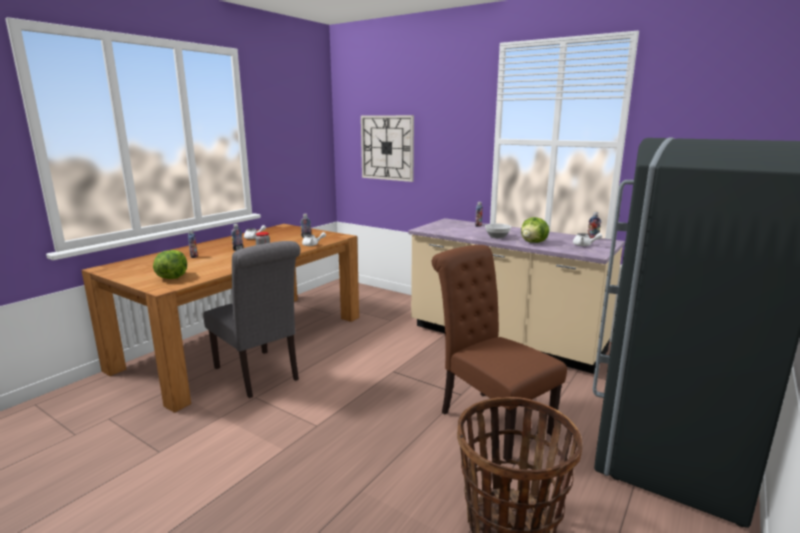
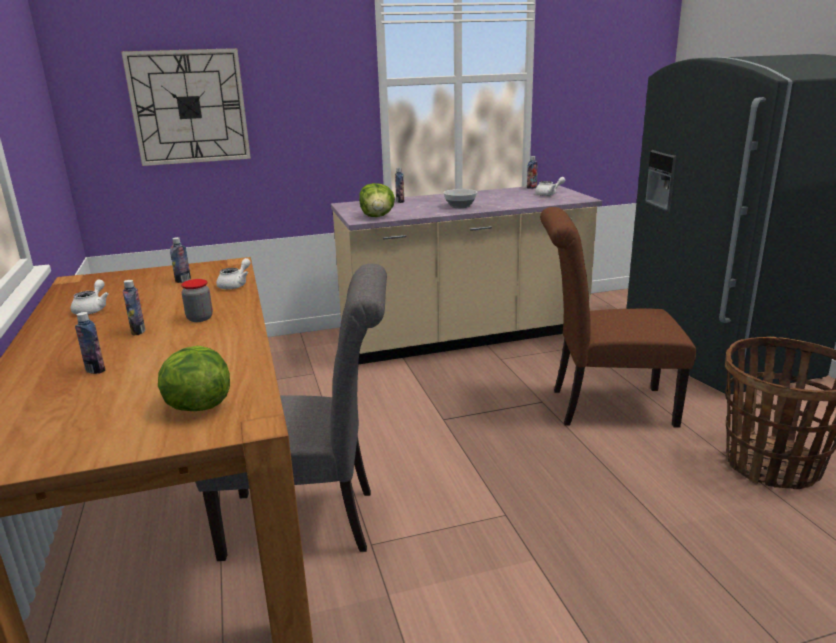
camera: 50 degrees left, 5 degrees up
lettuce [521,217,549,243] -> lettuce moved to [359,183,395,217]

